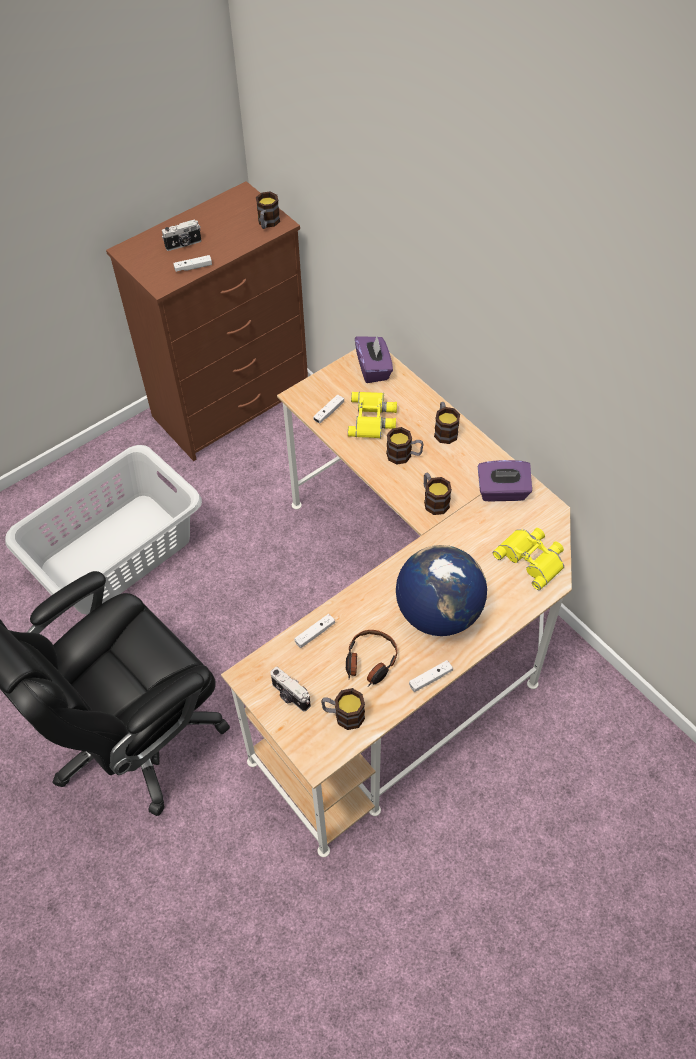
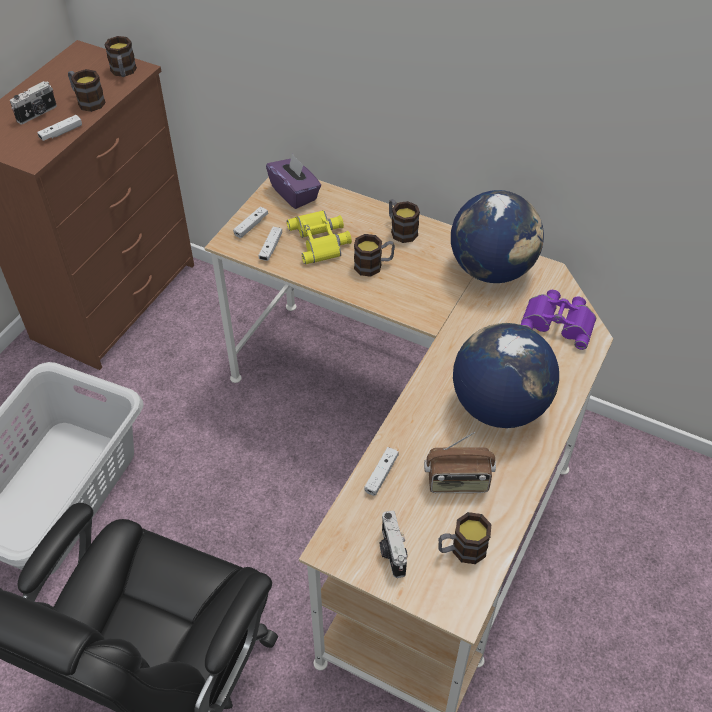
camera: 25 degrees left, 5 degrees down
camera [270,667,311,711] -> camera turned 60 degrees clockwise [380,511,408,578]
headphones [346,630,397,686] -> radio [424,432,496,493]
white game controller [409,660,453,692] -> white game controller moved to [233,206,268,238]
mug [424,473,452,515] -> mug moved to [68,69,106,112]
purple tissue box [478,460,532,502] -> globe [451,190,544,283]
yellow binoculars [493,528,564,590] -> purple binoculars [520,290,596,350]

